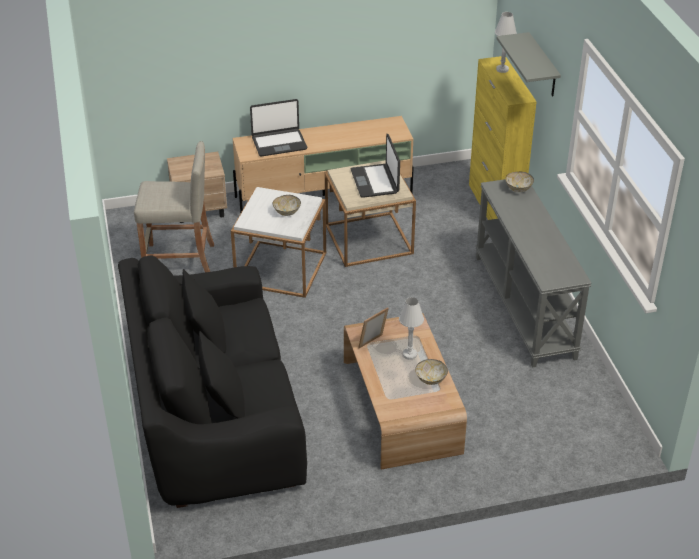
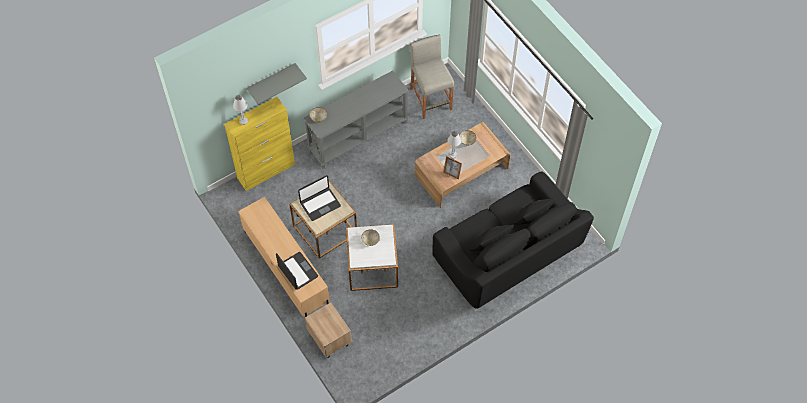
camera: 110 degrees left, 20 degrees up
beige stool [134,141,214,272] -> beige stool moved to [410,35,454,119]

